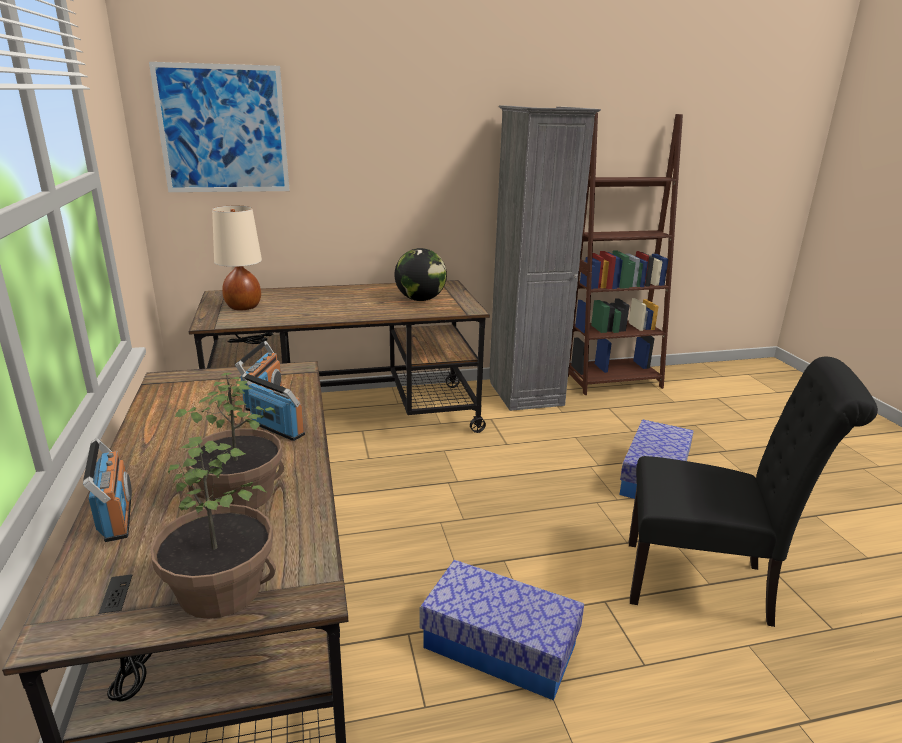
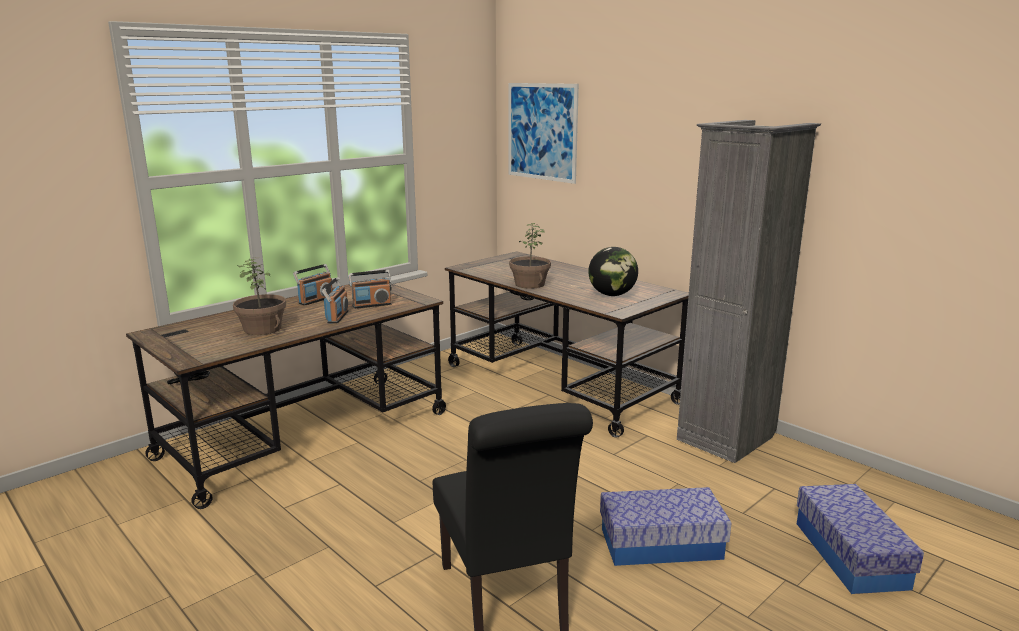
camera: 60 degrees right, 5 degrees down
radio [83,438,132,542] -> radio moved to [293,264,333,306]
potted plant [150,436,276,619] -> potted plant moved to [509,223,551,289]
beige table lamp [212,205,262,310] -> none
storage box [420,560,584,701] -> storage box moved to [797,484,924,594]
brown bookcase [568,113,683,395] -> none

